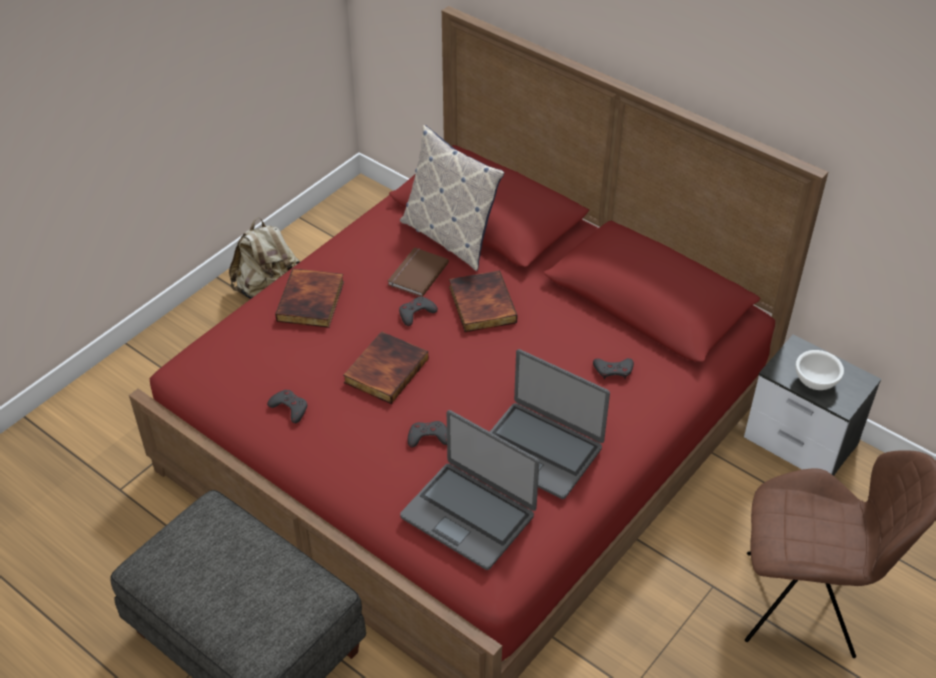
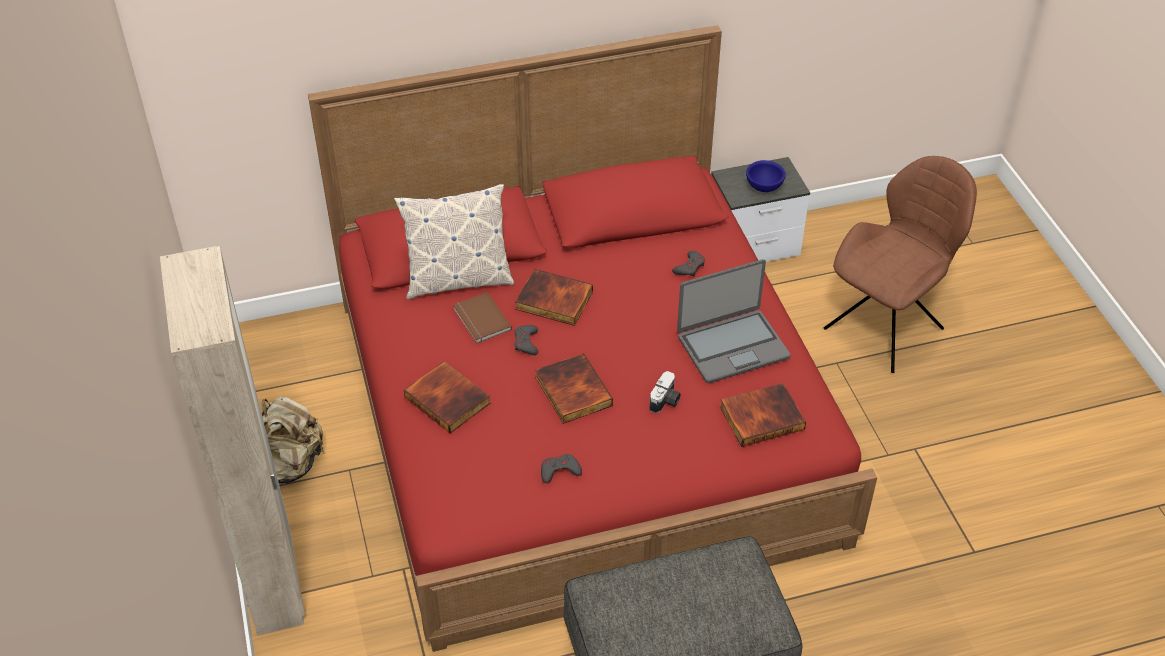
camera: 55 degrees left, 0 degrees up
laptop [400,410,539,570] -> book [720,383,806,447]
grey game controller [407,421,447,447] -> camera [649,371,681,414]
white bowl [796,350,844,390] -> blue bowl [746,160,786,192]
none -> beige wardrobe [160,246,305,636]

